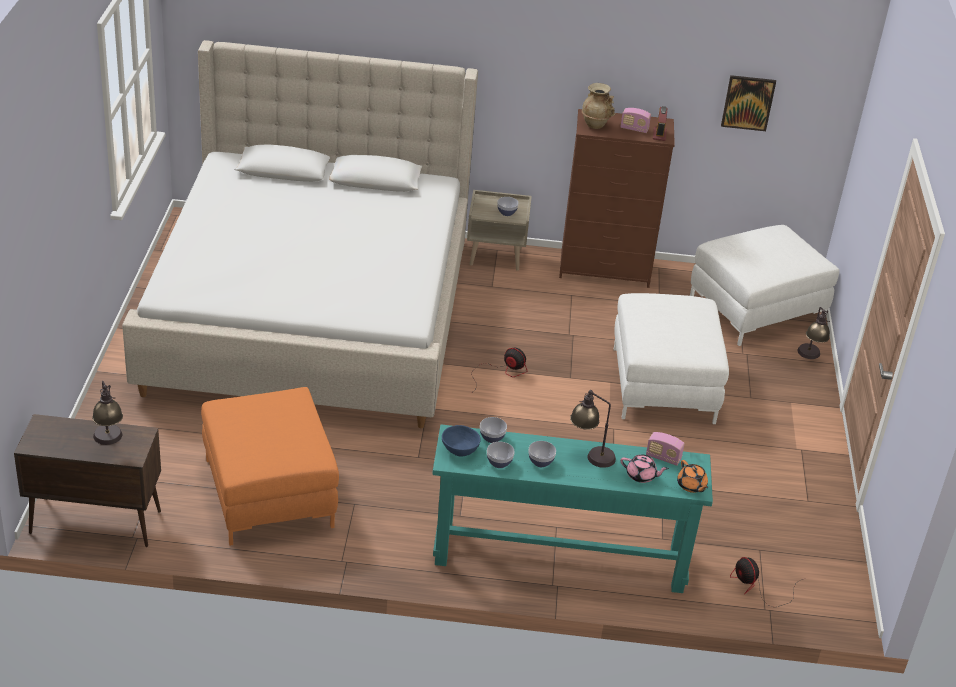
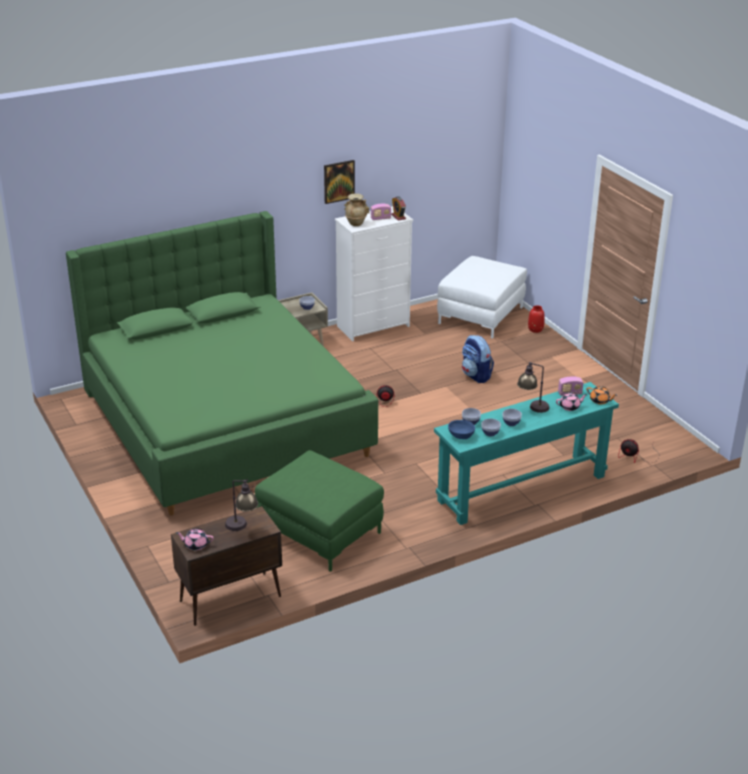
camera: 30 degrees left, 5 degrees down
beige bed [122,40,478,428] -> green bed [66,211,378,516]
orange ottoman [201,387,339,546] -> green ottoman [255,450,384,572]
brown dresser [559,109,675,288] -> white dresser [335,206,413,341]
white ottoman [614,293,729,424] -> backpack [462,335,494,383]
picture [721,75,776,131] -> picture moved to [324,160,355,204]
table lamp [797,307,830,359] -> red vase [528,305,545,333]
none -> pink teapot [176,528,214,550]

